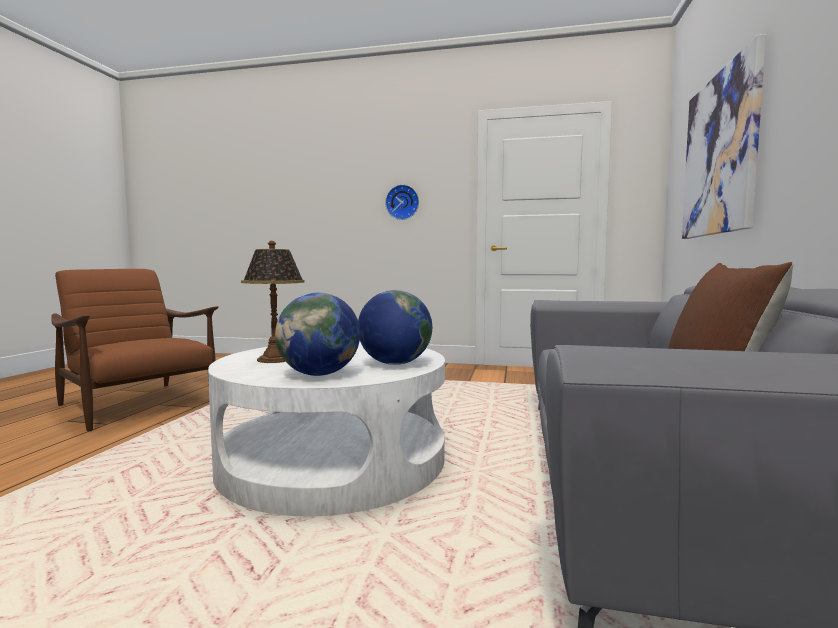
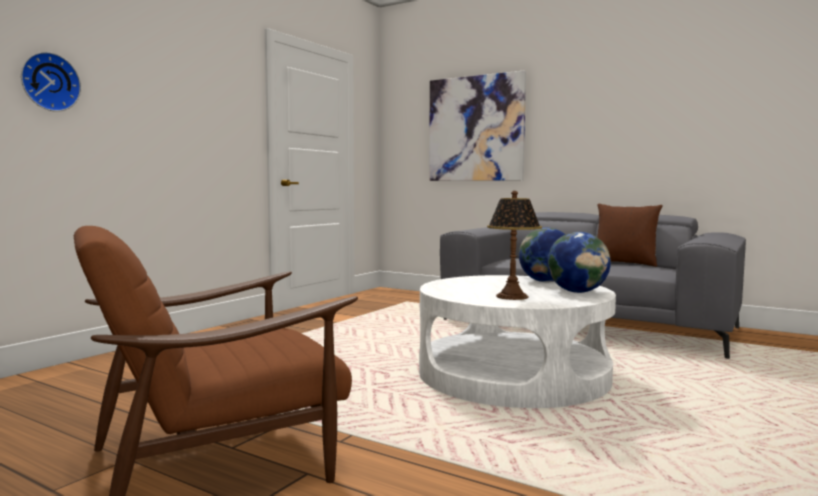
camera: 70 degrees left, 0 degrees up
wall clock [385,184,419,220] -> wall clock moved to [21,52,81,112]

